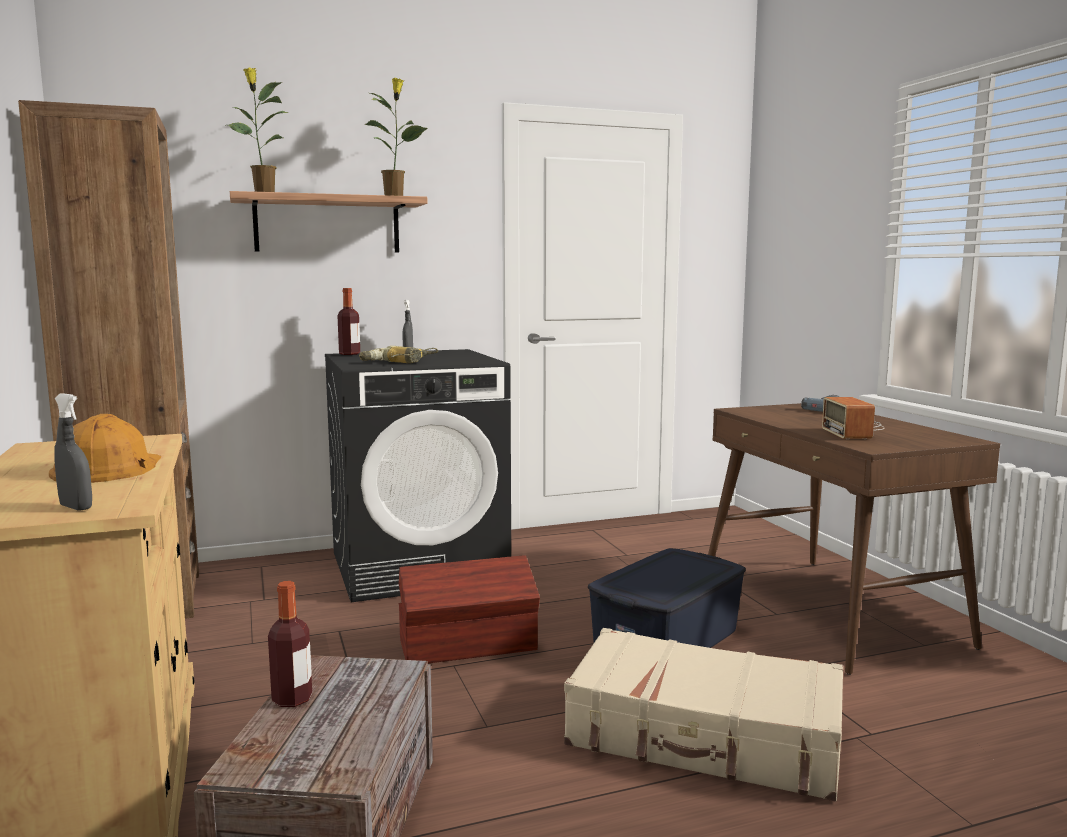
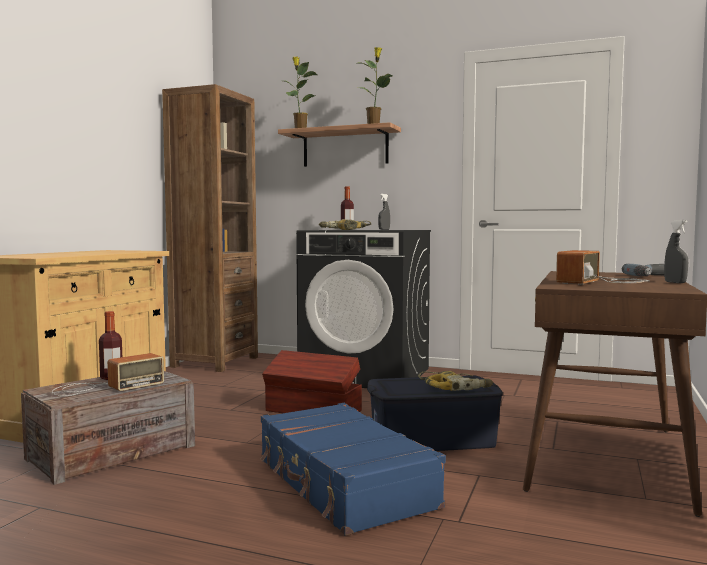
camera: 40 degrees right, 5 degrees down
orange hard hat [49,414,161,483] -> none
grey spray bottle [55,393,92,511] -> grey spray bottle moved to [664,220,688,283]
beige suitcase [564,628,843,802] -> blue suitcase [260,403,446,535]
none -> radio [52,353,164,396]
none -> power drill [418,371,493,391]

